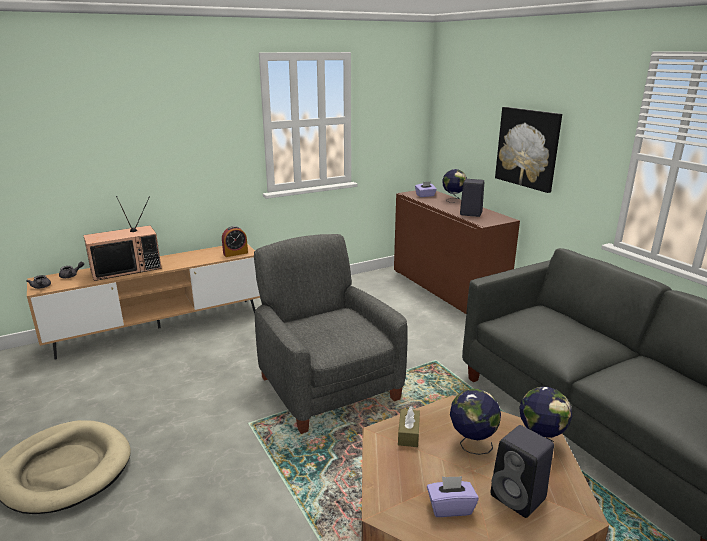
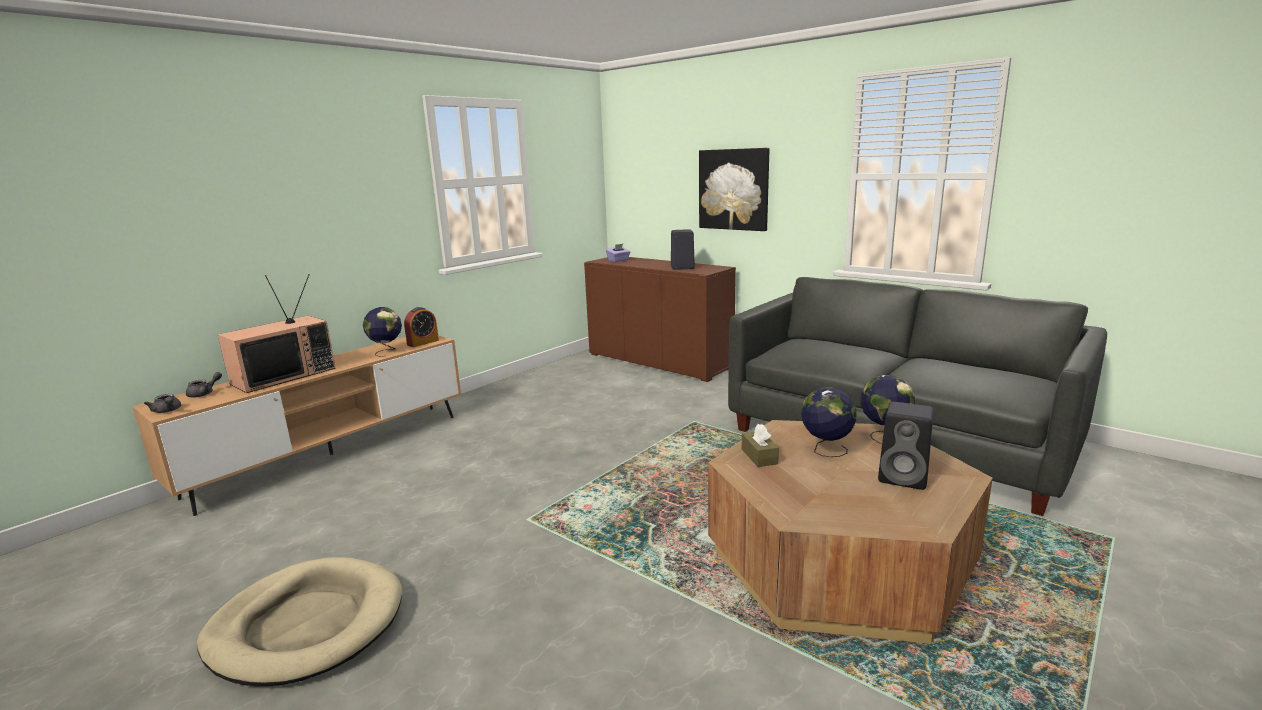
camera: 20 degrees left, 5 degrees down
grey armchair [254,234,408,434] -> none
purple tissue box [427,476,479,517] -> none
globe [442,169,467,203] -> globe moved to [363,307,402,357]

